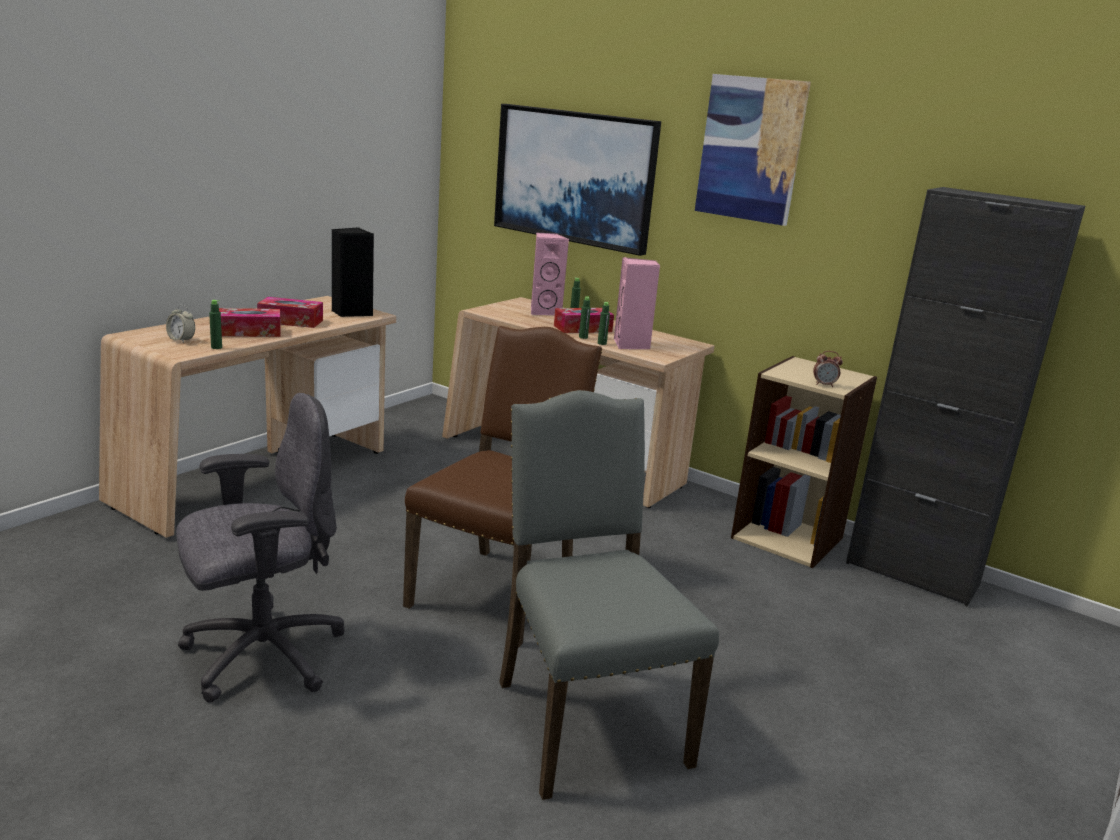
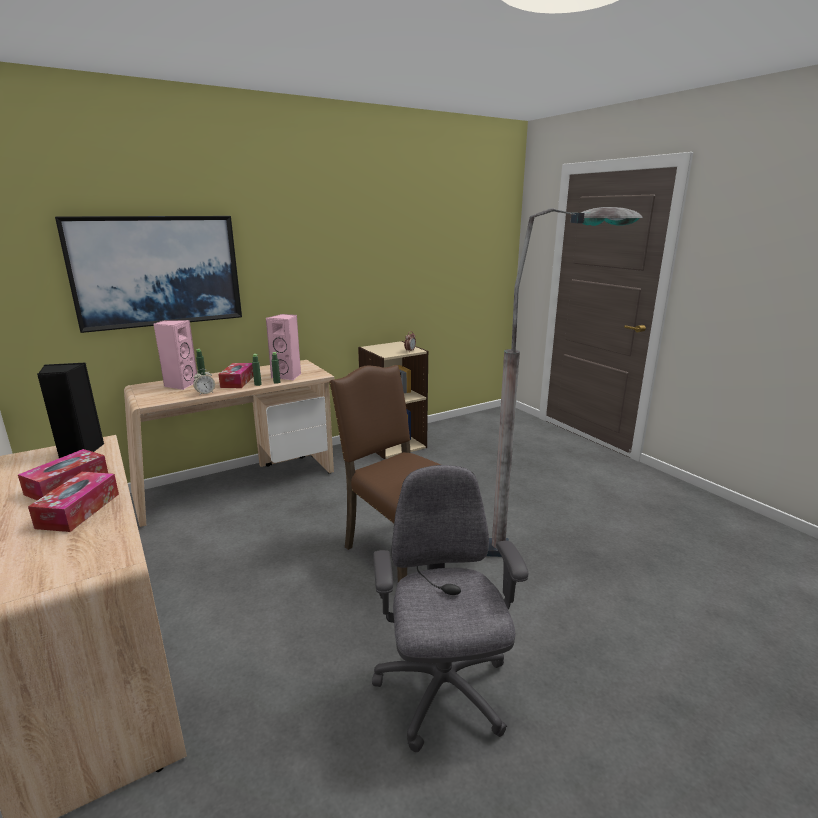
camera: 65 degrees left, 0 degrees up
alarm clock [166,305,195,343] -> alarm clock moved to [193,369,215,395]
green bottle [209,300,222,349] -> none
grey chair [499,390,719,800] -> grey floor lamp [486,207,643,557]
picture [695,74,811,226] -> none
black cabinet [846,187,1085,607] -> none

